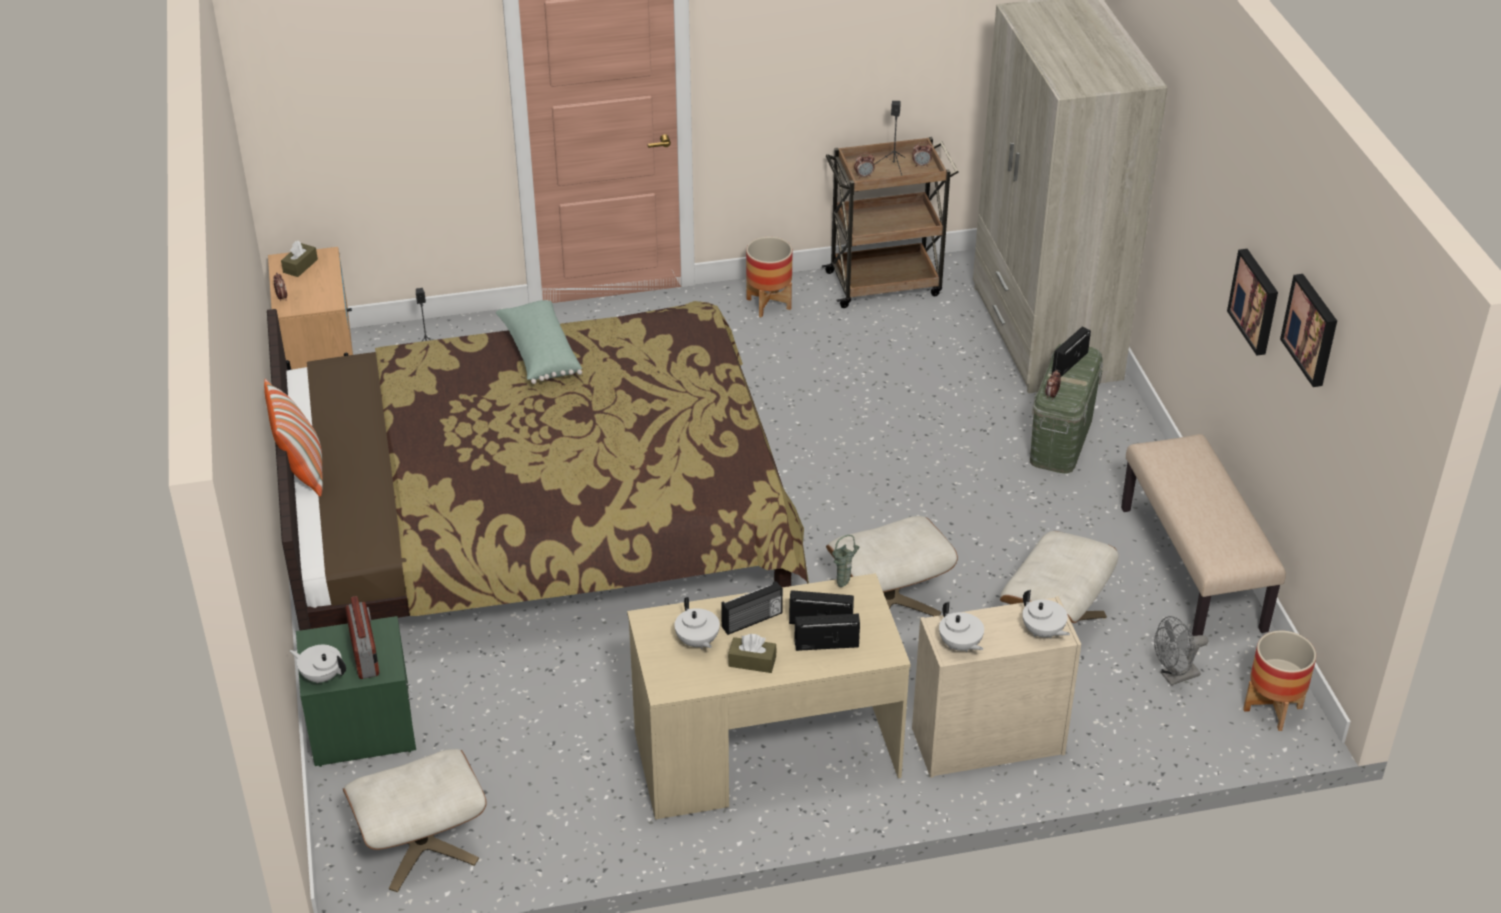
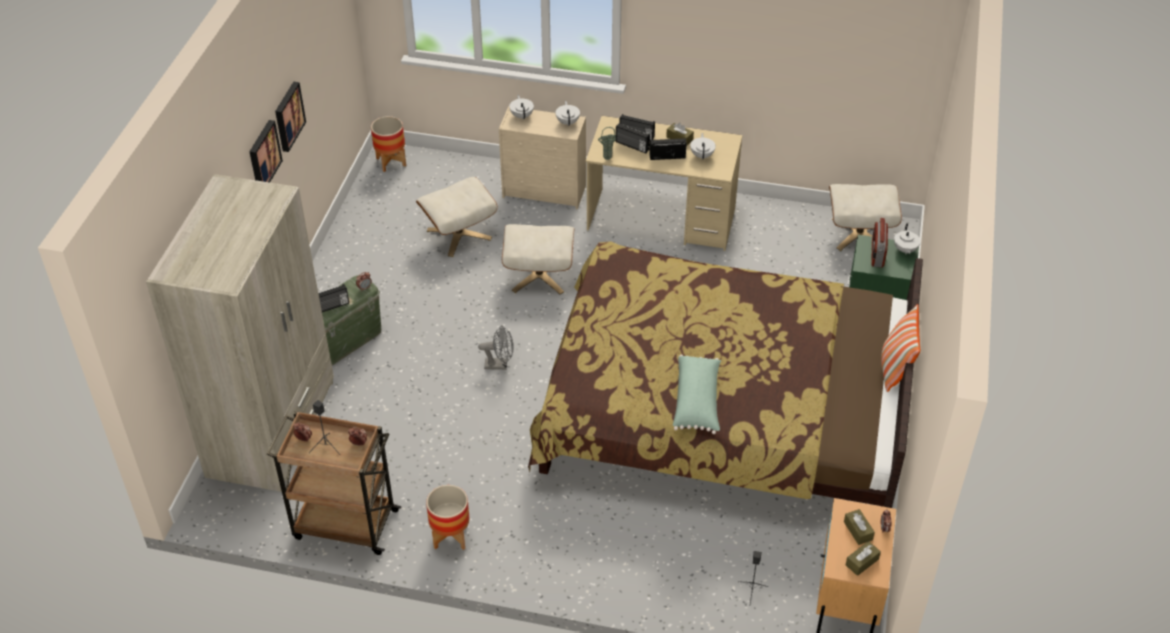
camera: 155 degrees left, 5 degrees up
white teapot [290,645,346,683] -> white teapot turned 45 degrees clockwise [894,224,921,255]
beige bench [1121,434,1286,636] -> none
grey fan [1154,616,1208,686] -> grey fan moved to [478,325,514,370]
picture [1280,274,1337,387] -> picture moved to [249,120,283,182]
none -> brown tissue box [844,509,875,545]

